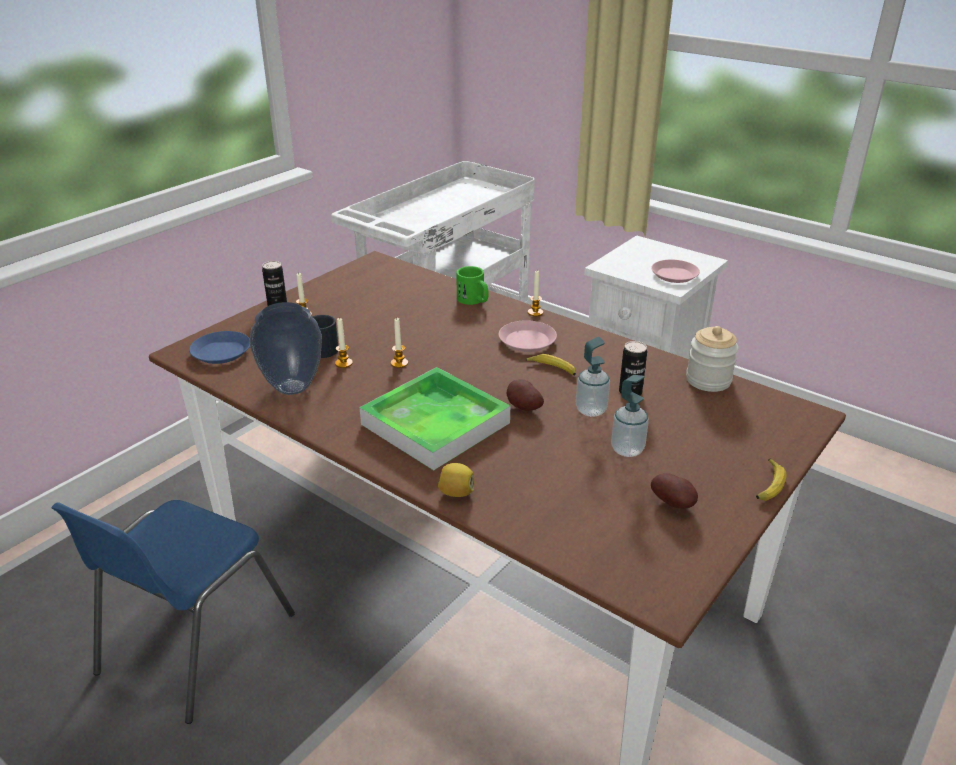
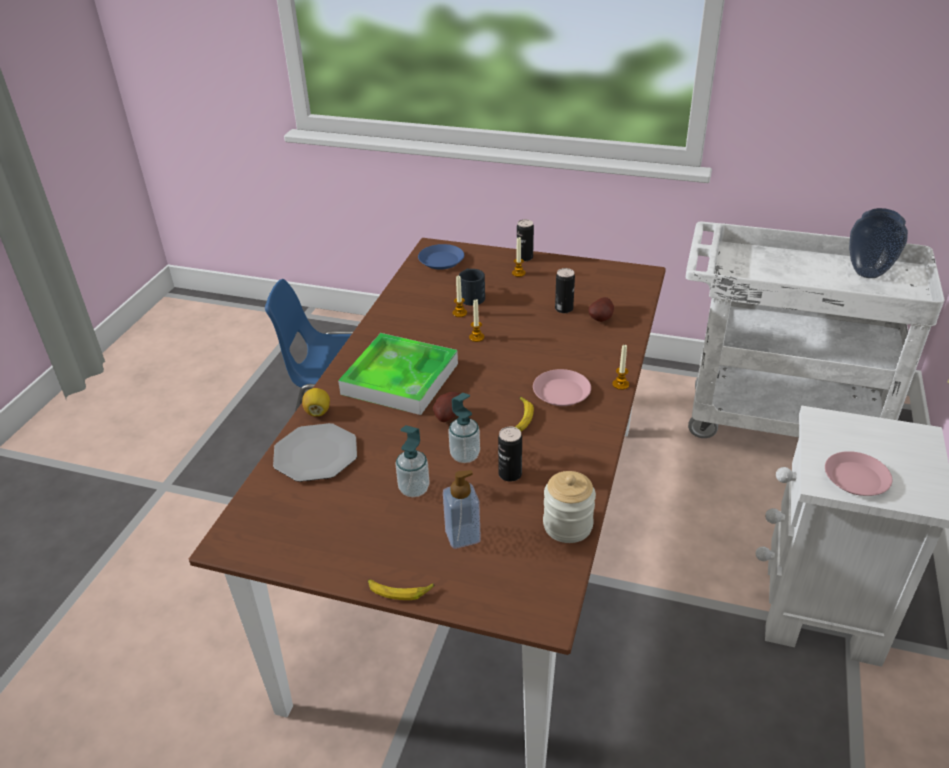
camera: 70 degrees right, 5 degrees up
vase [250,302,322,395] -> vase moved to [849,208,908,278]
green mug [456,266,489,305] -> none
potato [651,473,698,509] -> potato moved to [589,297,614,322]
none -> plate [273,423,357,482]
none -> soap dispenser [443,470,481,549]
none -> can [555,268,575,313]

